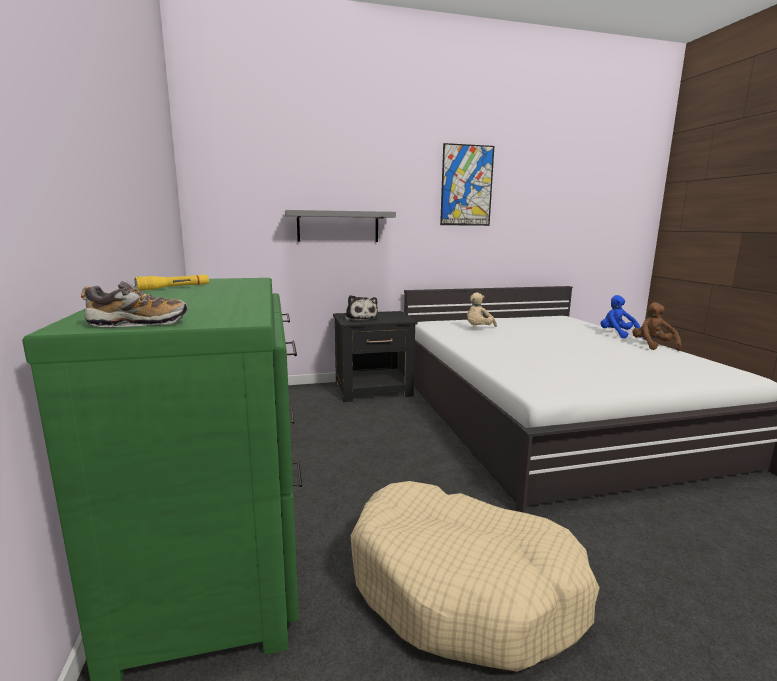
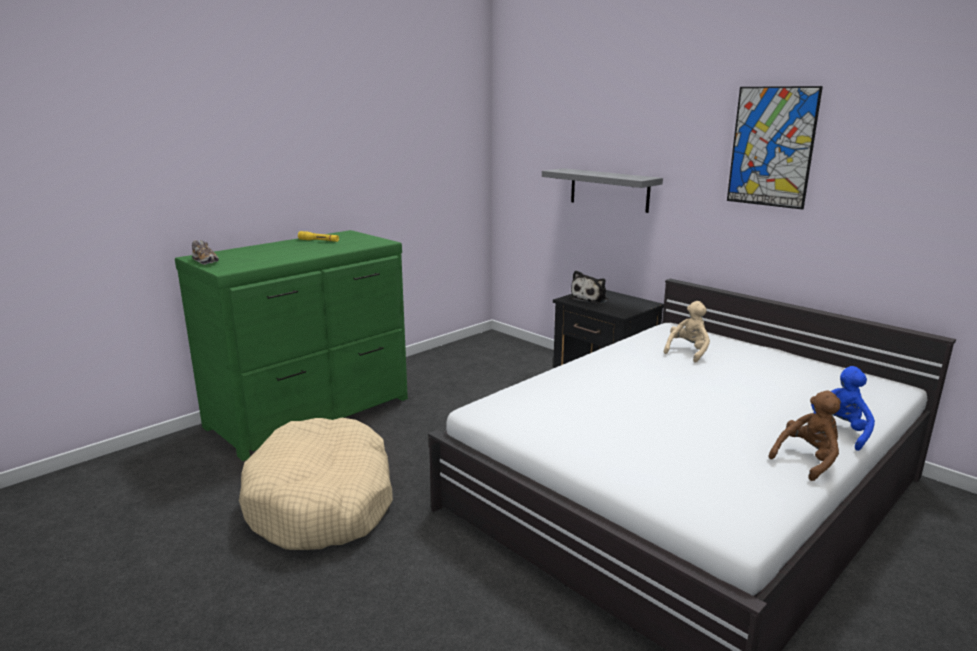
camera: 60 degrees right, 5 degrees up
beige plush toy [467,292,497,327] -> beige plush toy turned 120 degrees clockwise [664,301,710,363]

